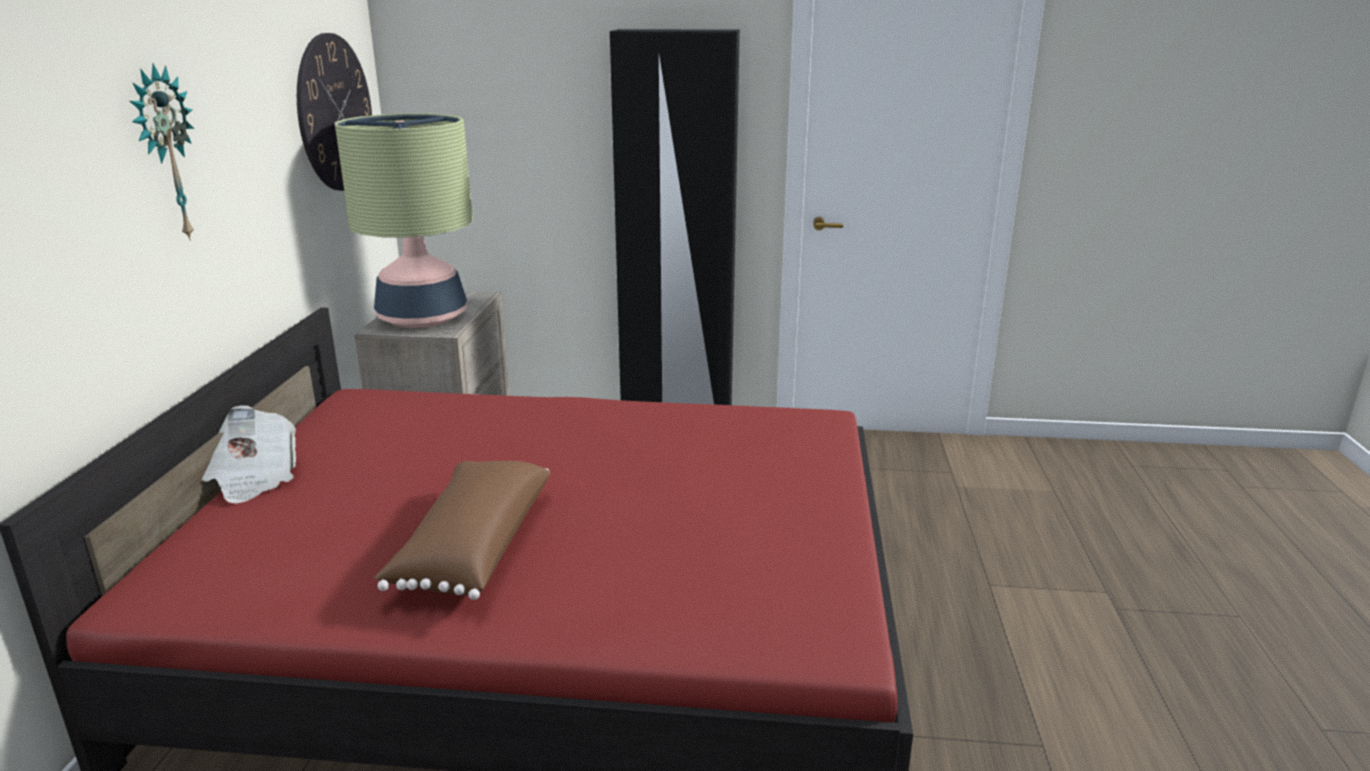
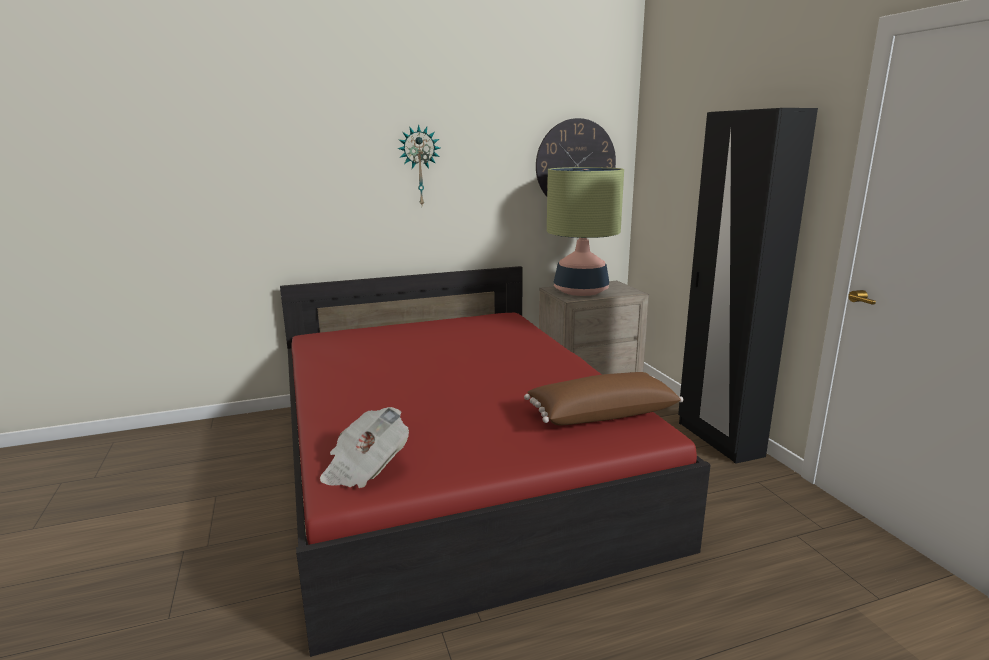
camera: 65 degrees right, 5 degrees down
newspaper [202,405,296,504] -> newspaper moved to [320,407,409,488]
brown pillow [374,461,551,600] -> brown pillow moved to [524,372,684,426]

